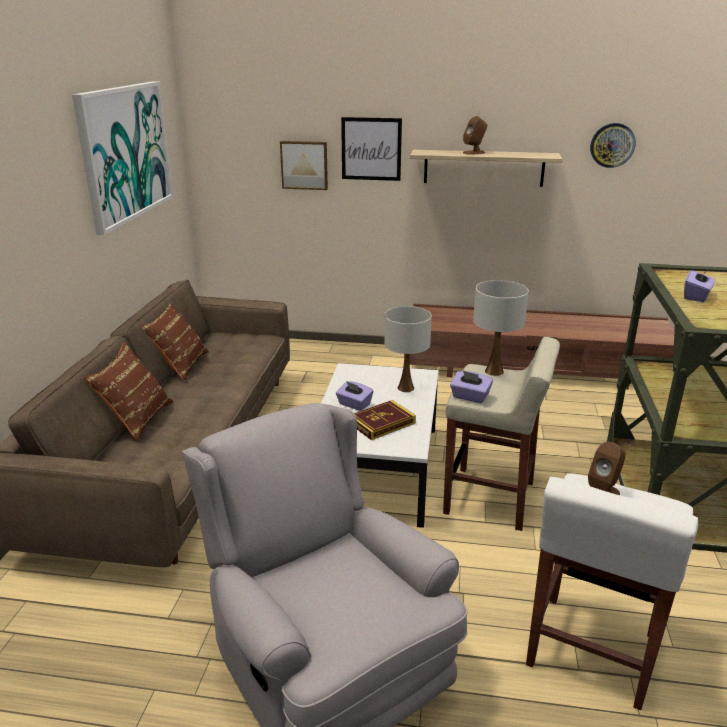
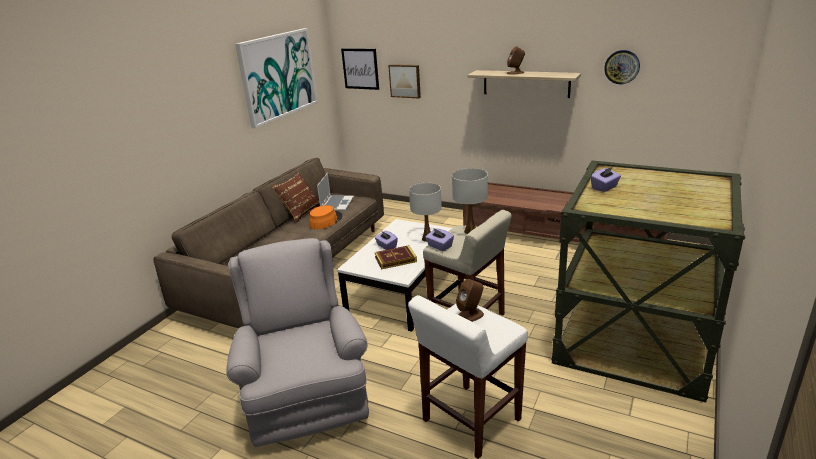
camera: 20 degrees right, 0 degrees up
brown pillow [83,342,173,441] -> none
picture [341,117,402,181] -> picture moved to [341,48,379,90]
none -> orange hat [309,205,342,229]
none -> laptop [317,173,354,211]

